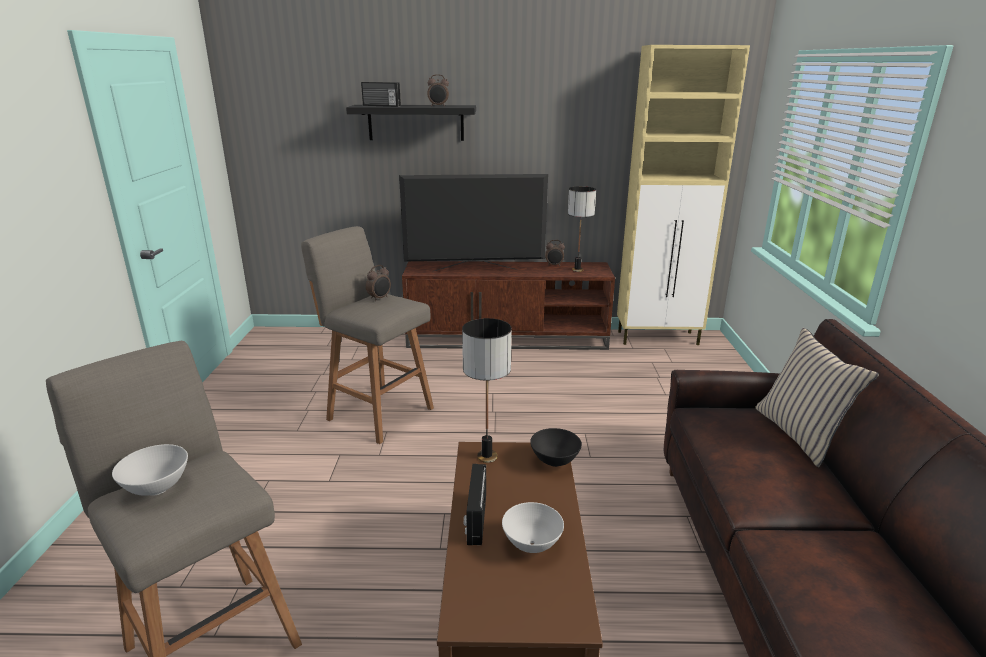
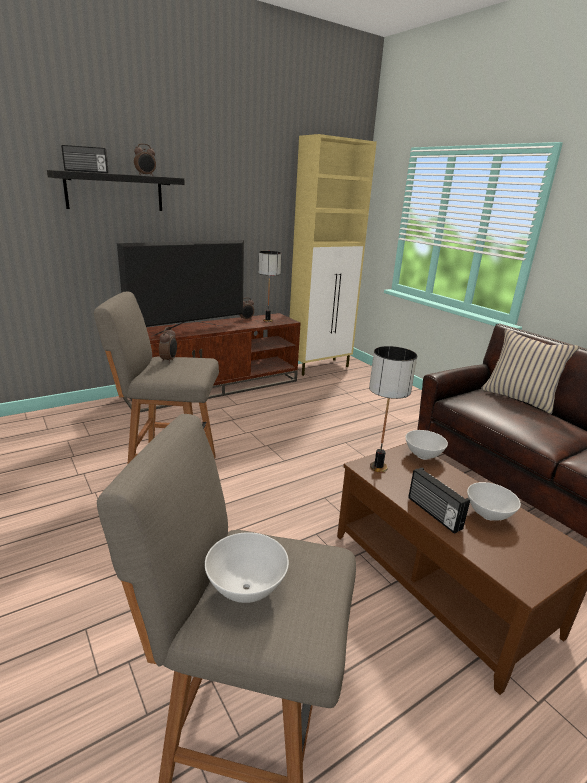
camera: 35 degrees left, 0 degrees up
black bowl [530,428,582,467] -> white bowl [405,430,448,460]

